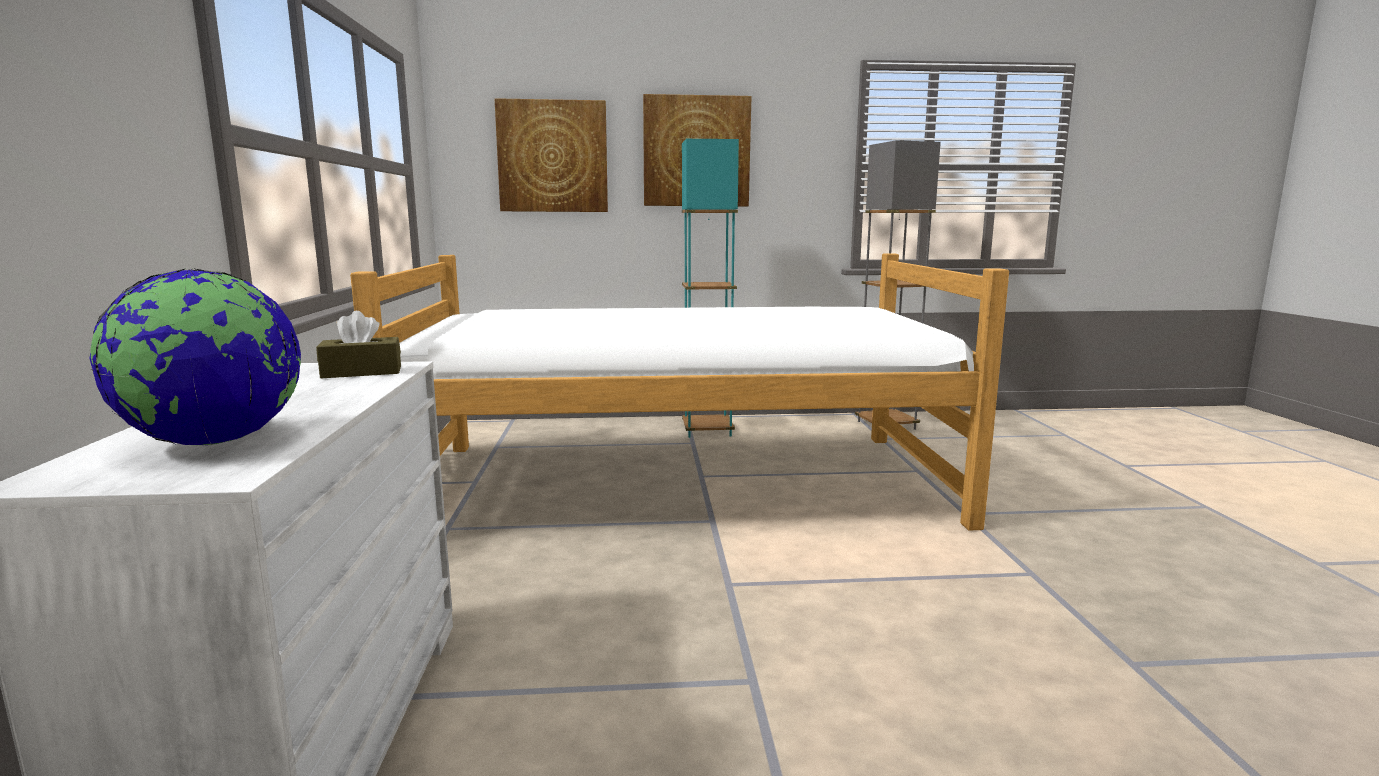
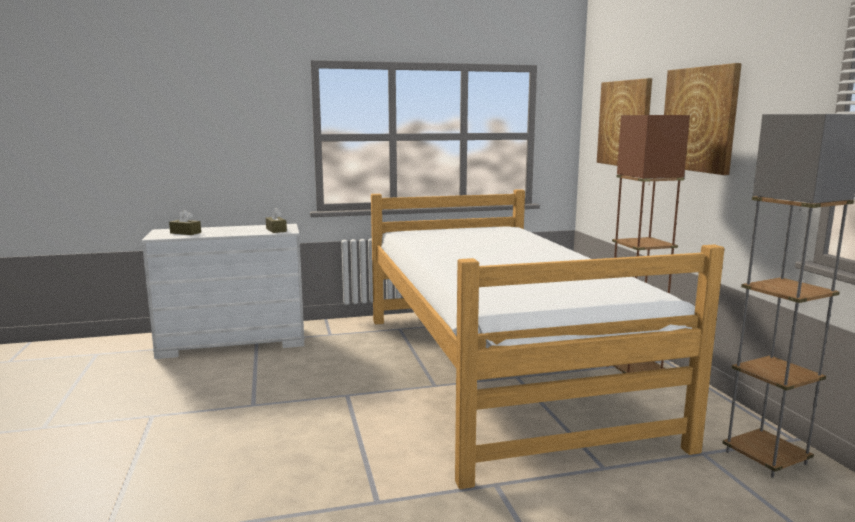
camera: 80 degrees right, 0 degrees up
globe [89,268,301,445] -> brown tissue box [169,210,201,235]
turquoise floor lamp [682,139,739,438] -> brown floor lamp [607,115,690,373]

